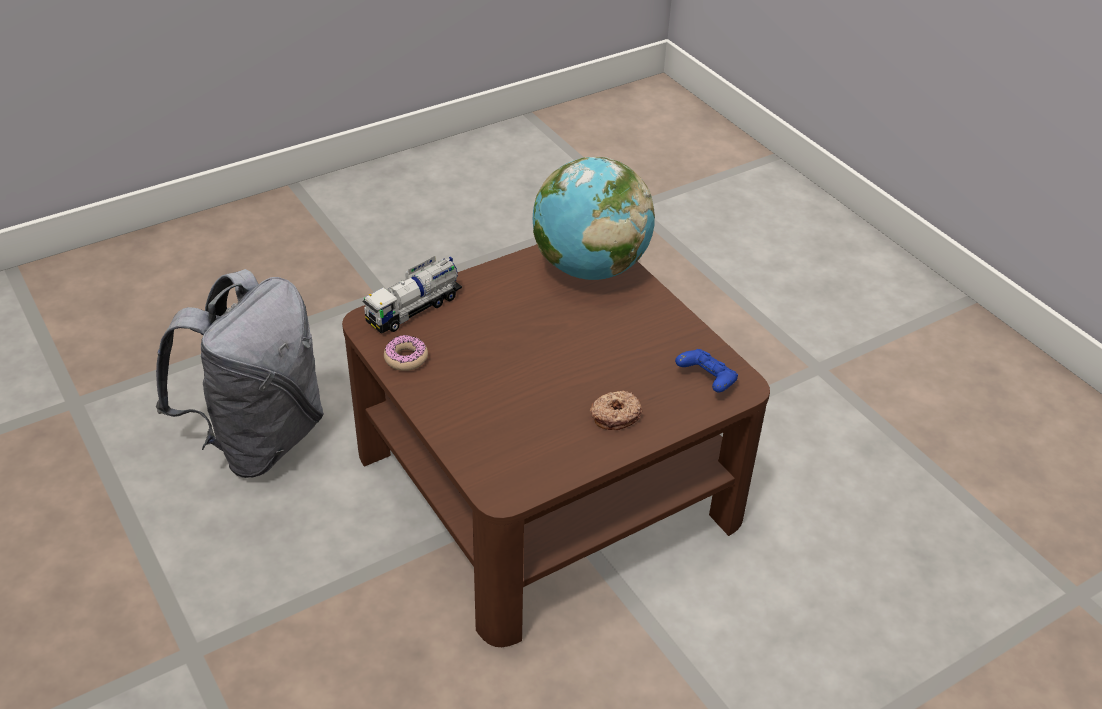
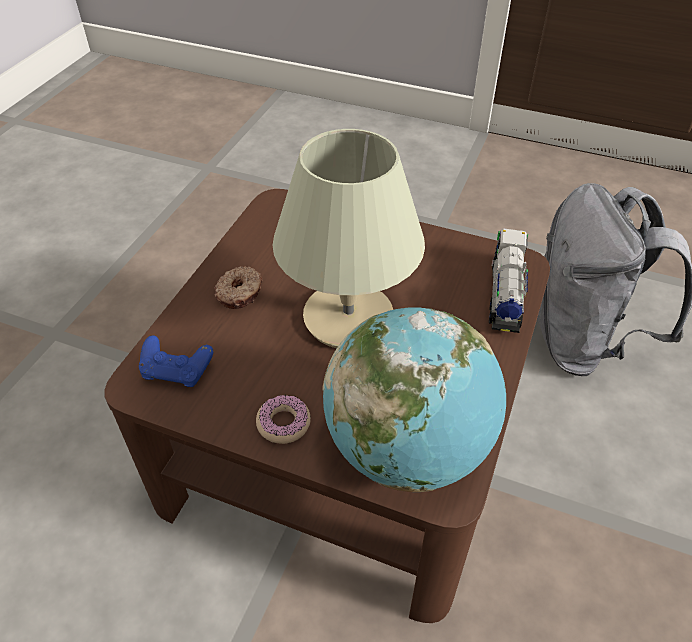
camera: 145 degrees right, 5 degrees up
donut [384,335,428,371] -> donut moved to [256,395,311,444]
none -> beige table lamp [273,129,425,348]

